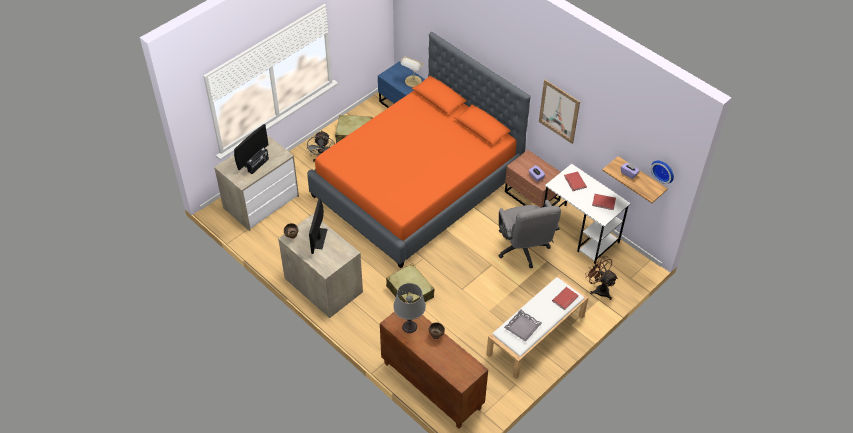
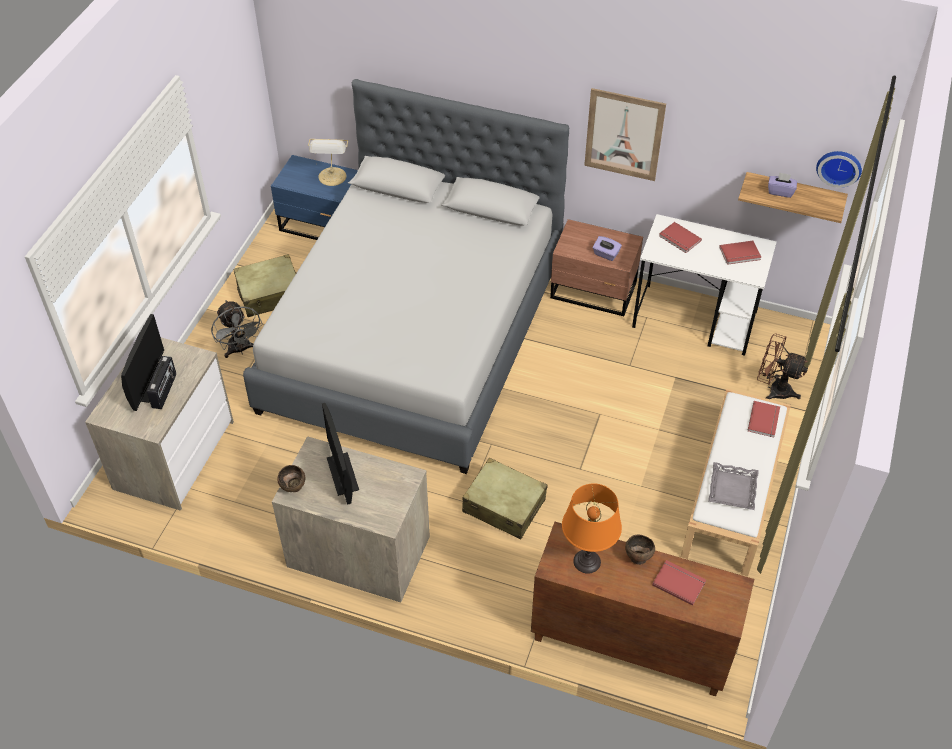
camera: 25 degrees left, 0 degrees up
orange bed [307,32,531,268] -> grey bed [243,79,569,474]
grey table lamp [393,283,426,333] -> orange table lamp [562,483,622,574]
grey office chair [499,200,561,268] -> none
none -> red book [652,560,706,605]

